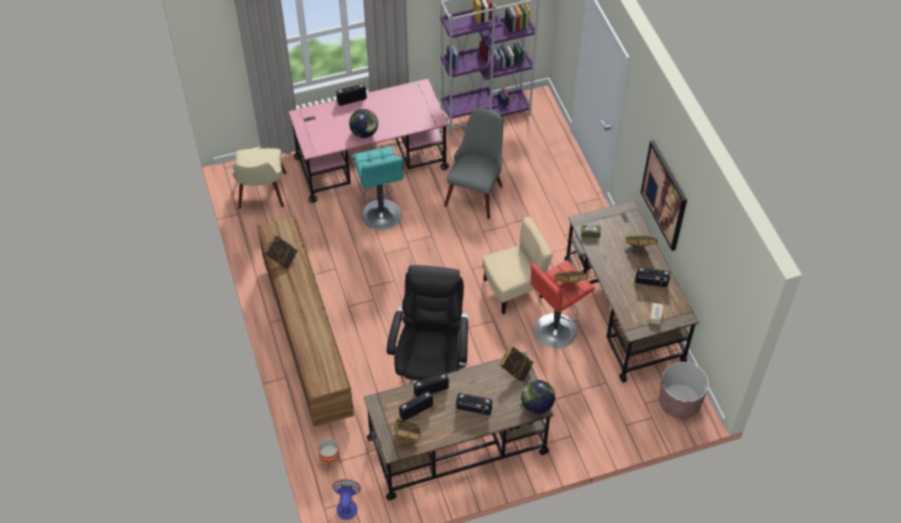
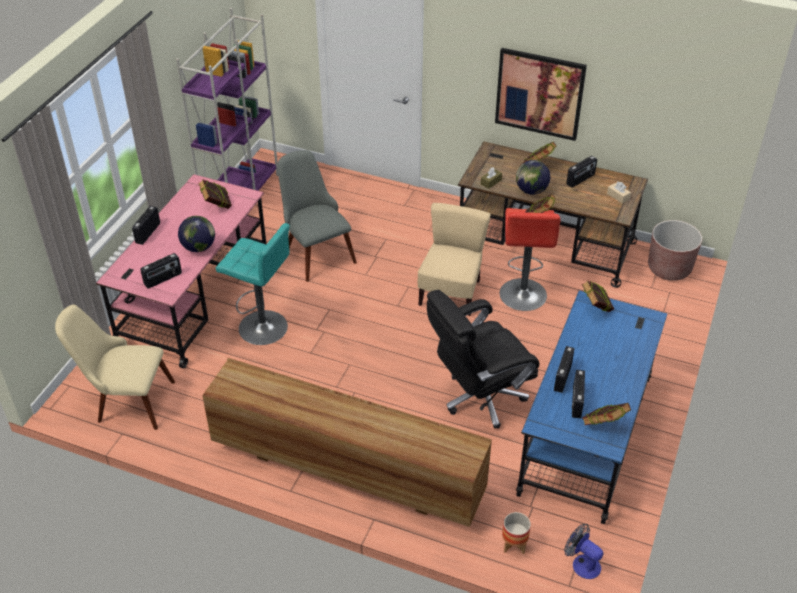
camera: 50 degrees left, 10 degrees down
beige chair [232,148,286,209] -> beige chair turned 150 degrees clockwise [55,305,175,430]
book [264,236,298,268] -> book moved to [199,179,232,209]
brown desk [364,352,553,500] -> blue desk [516,290,668,524]
black office chair [387,265,468,384] -> black office chair turned 75 degrees counterclockwise [427,290,539,429]
radio [456,393,492,415] -> radio moved to [140,253,182,289]
globe [521,380,555,414] -> globe moved to [516,160,550,195]

